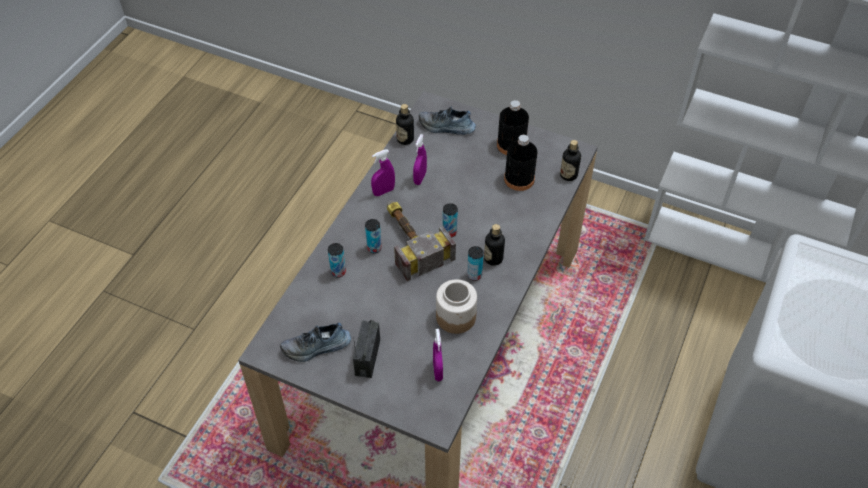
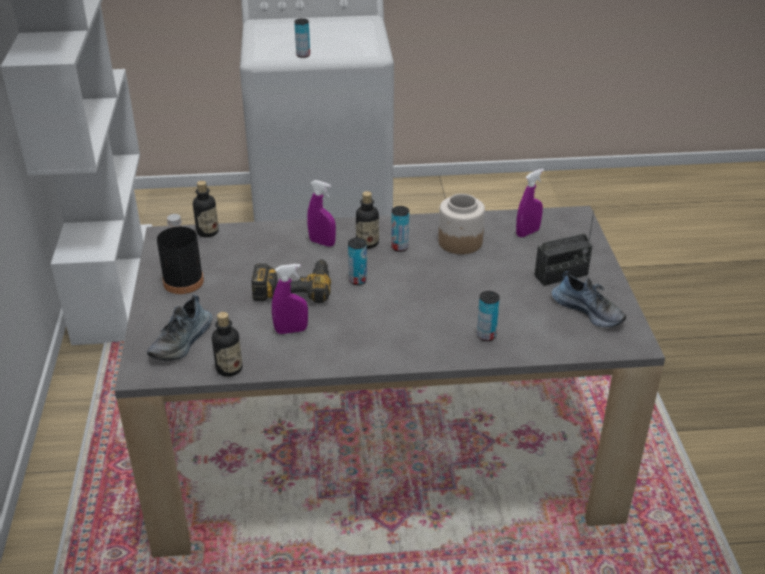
camera: 120 degrees left, 15 degrees down
can [365,219,382,253] -> can moved to [294,18,310,58]
purple spray bottle [371,150,395,196] -> purple spray bottle moved to [307,180,336,246]
hammer [387,201,456,281] -> none
shoe [419,106,476,135] -> shoe turned 45 degrees clockwise [147,295,212,361]
black bottle [504,135,538,191] -> none
none -> power drill [252,259,331,304]

